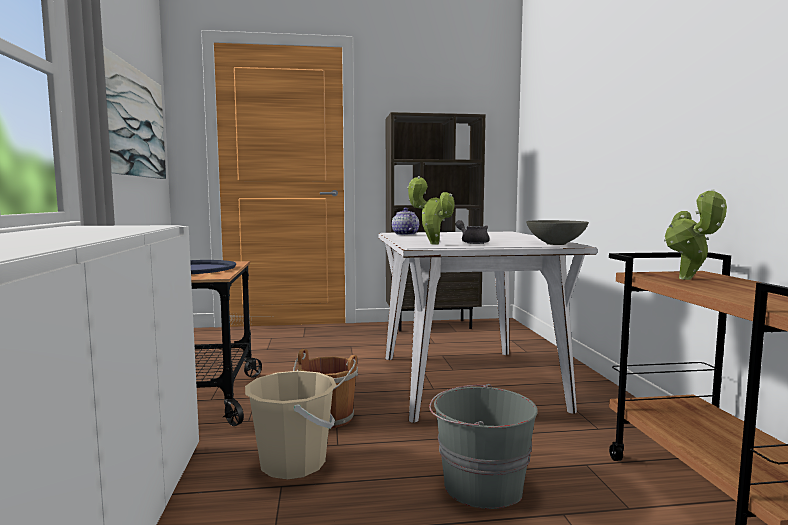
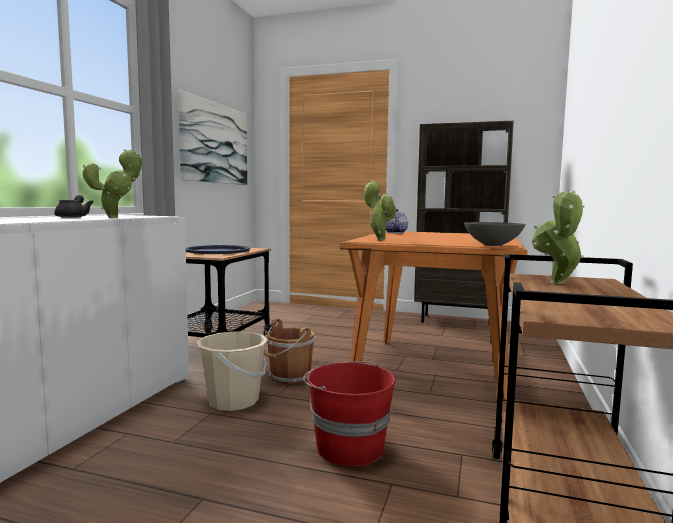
camera: 25 degrees right, 0 degrees up
white dining table [379,232,597,423] -> orange dining table [340,231,527,399]
grey bucket [429,384,538,509] -> red bucket [303,362,396,466]
grey teapot [456,220,490,244] -> grey teapot moved to [54,195,94,218]
none -> potted plant [82,149,142,219]

